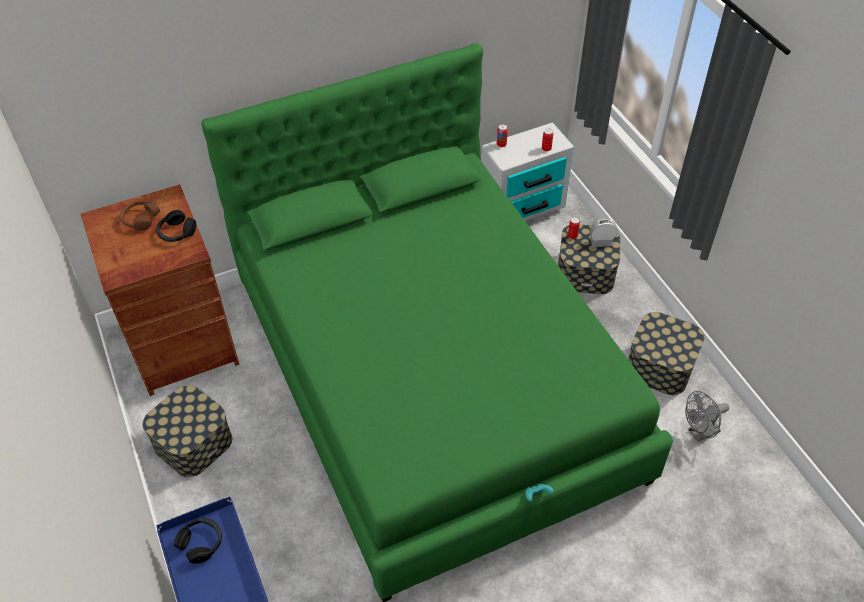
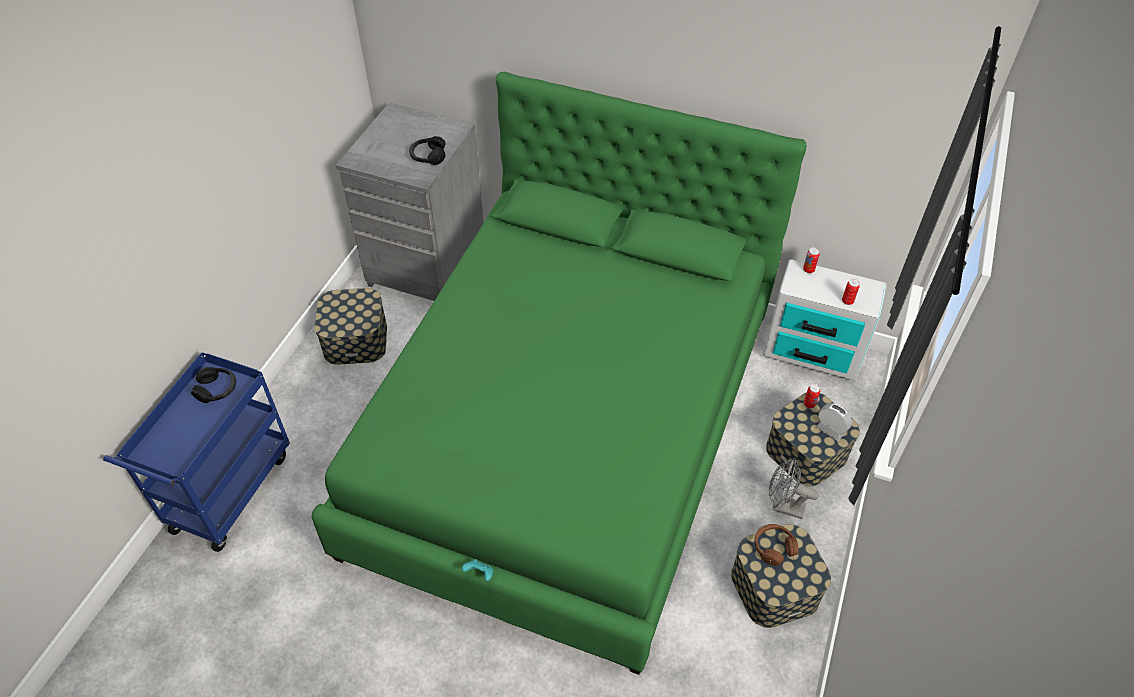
camera: 45 degrees right, 0 degrees up
brown dresser [81,184,240,396] -> grey dresser [336,102,484,301]
brown headphones [120,201,160,231] -> brown headphones moved to [754,524,799,566]
grey fan [685,391,729,442] -> grey fan moved to [769,458,819,519]

